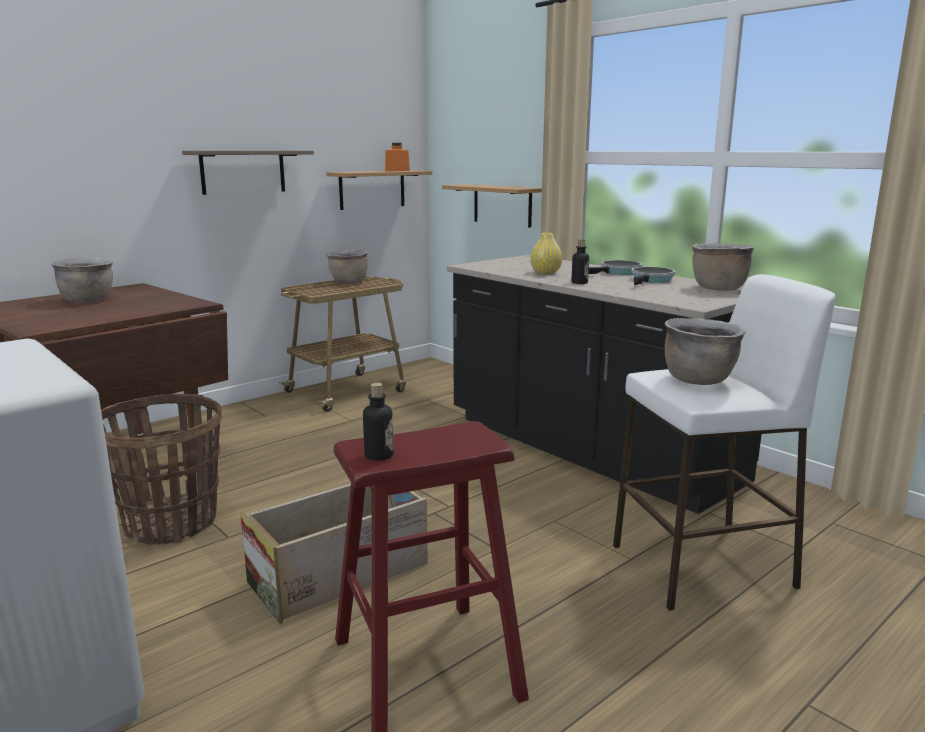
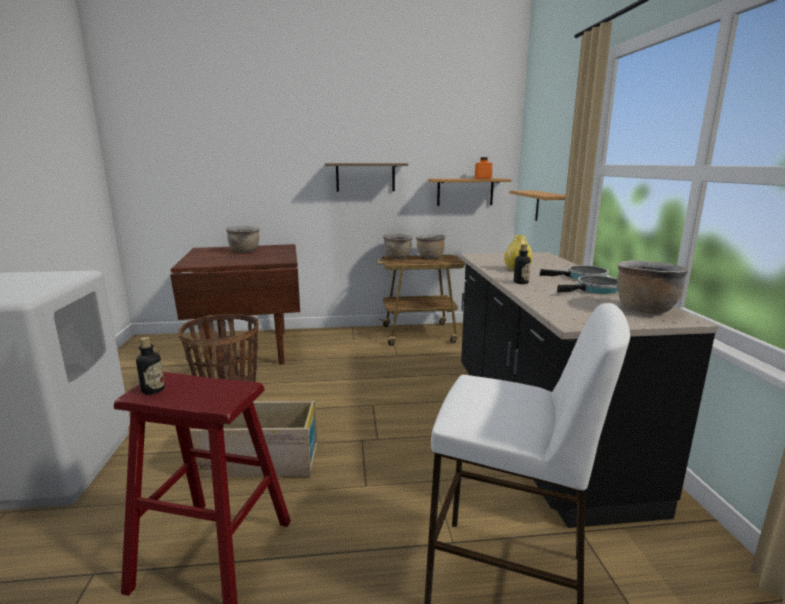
camera: 35 degrees right, 0 degrees up
brown cooking pot [665,318,746,385] -> brown cooking pot moved to [383,234,413,259]

